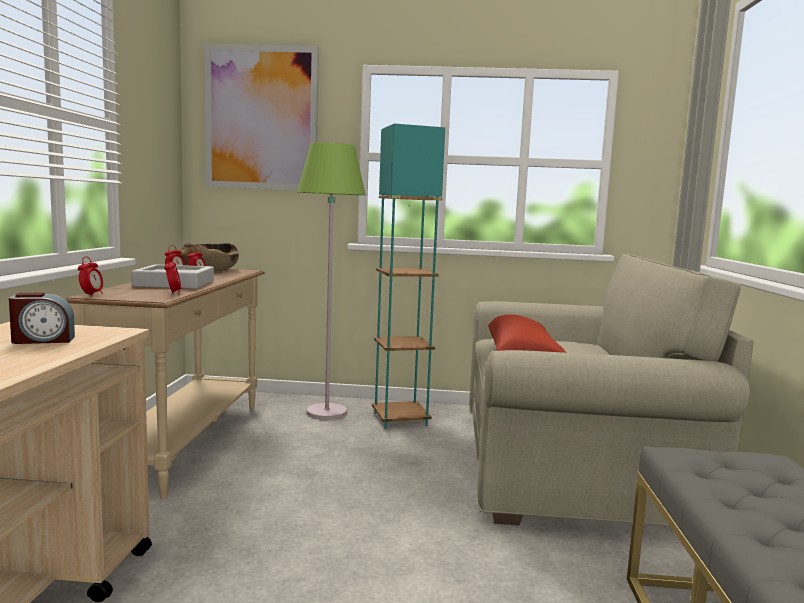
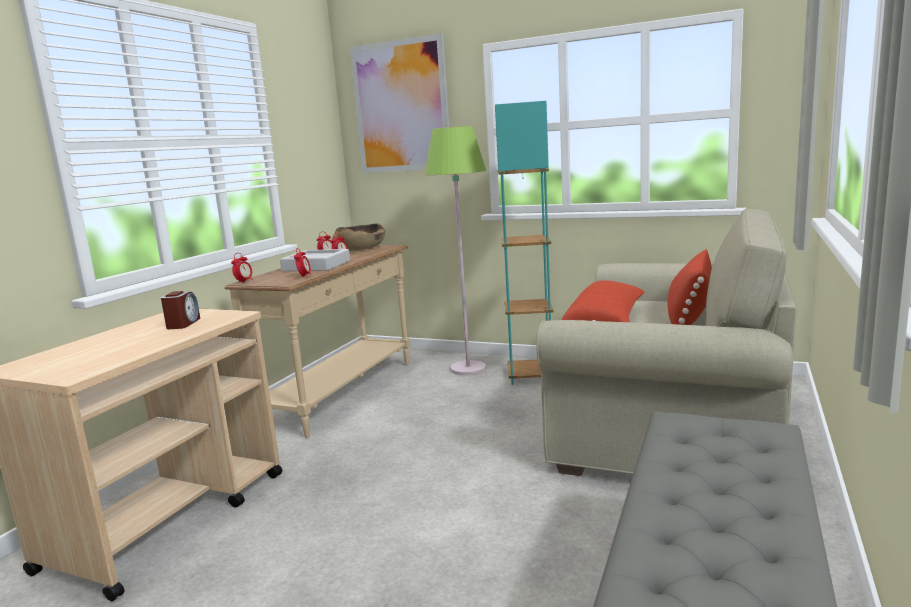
camera: 20 degrees right, 5 degrees up
alarm clock [9,293,75,344] -> alarm clock turned 90 degrees counterclockwise [161,291,200,329]
none -> red pillow [668,249,712,325]

